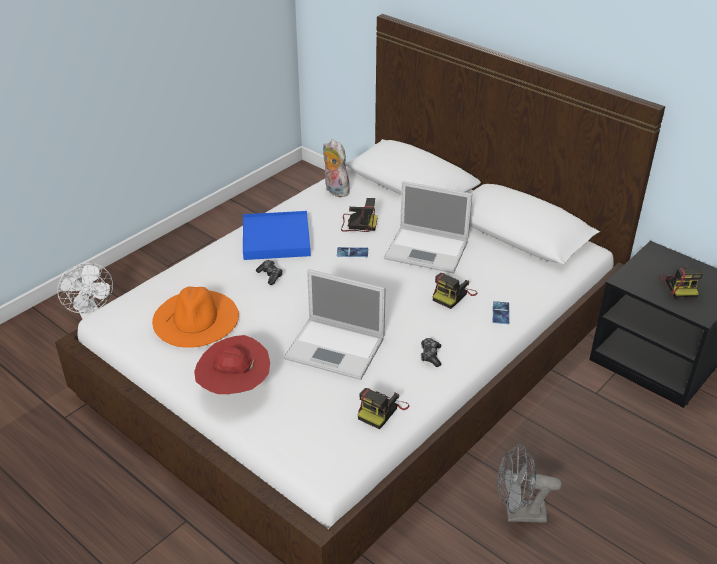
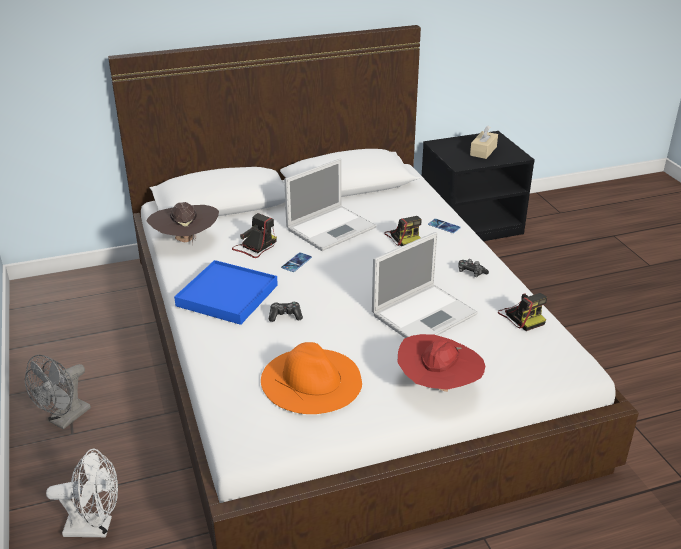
camera: 60 degrees left, 5 degrees down
plush toy [323,139,352,197] -> brown hat [146,202,219,246]
grey fan [497,443,562,523] -> grey fan moved to [25,355,91,429]
camera [659,266,703,299] -> beige tissue box [470,125,498,159]

